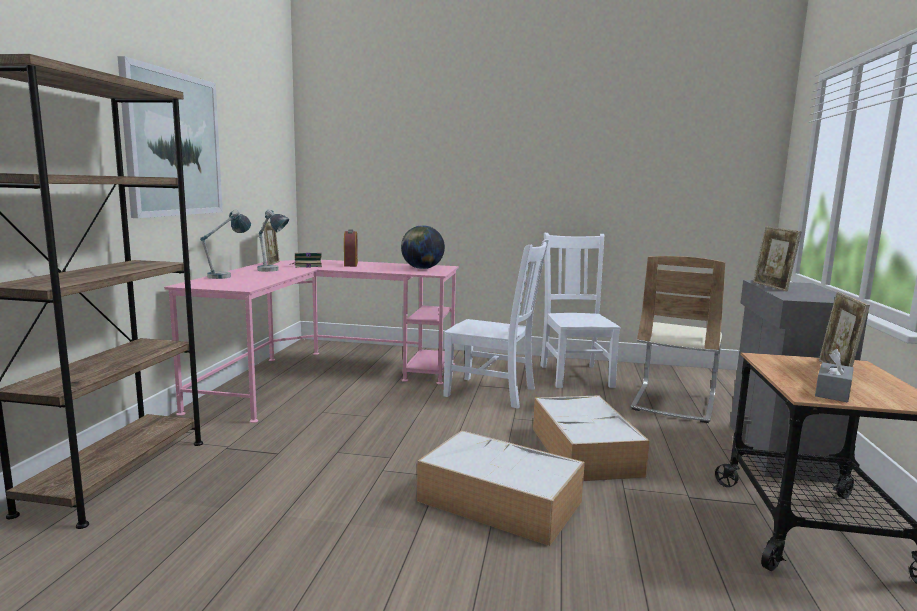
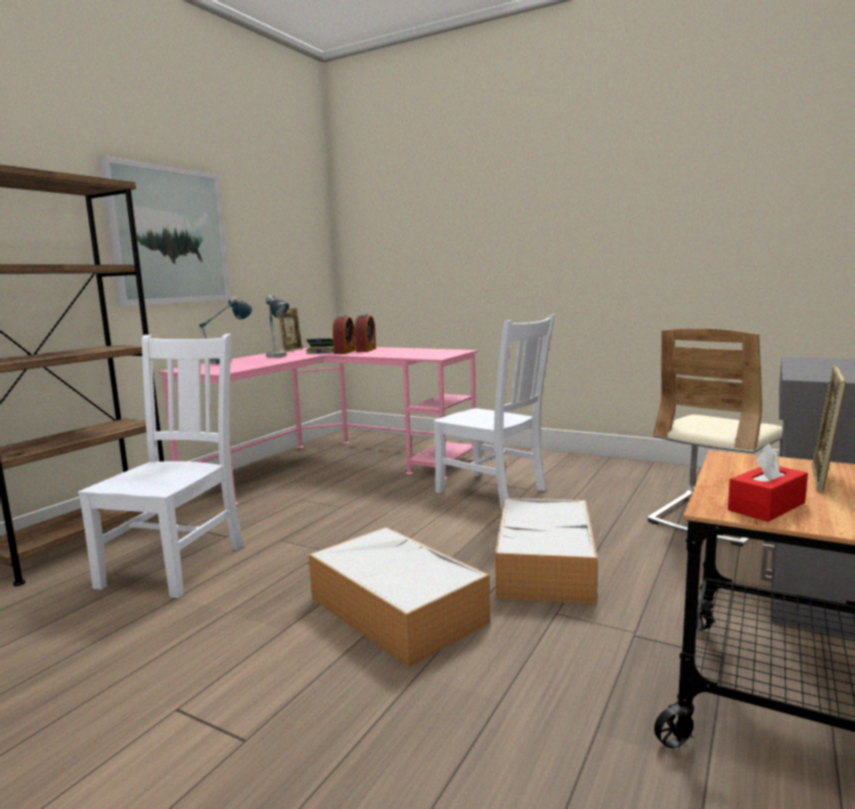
camera: 20 degrees right, 0 degrees up
globe [401,225,445,269] -> none
white chair [540,233,621,388] -> white chair moved to [78,334,244,598]
picture frame [753,226,801,292] -> none
grey tissue box [815,349,854,402] -> red tissue box [728,444,808,522]
none -> alarm clock [333,315,355,354]

